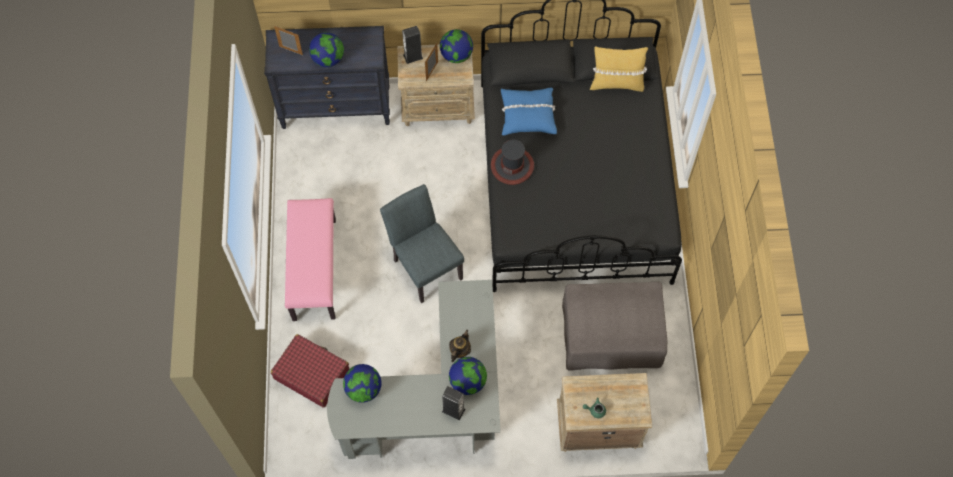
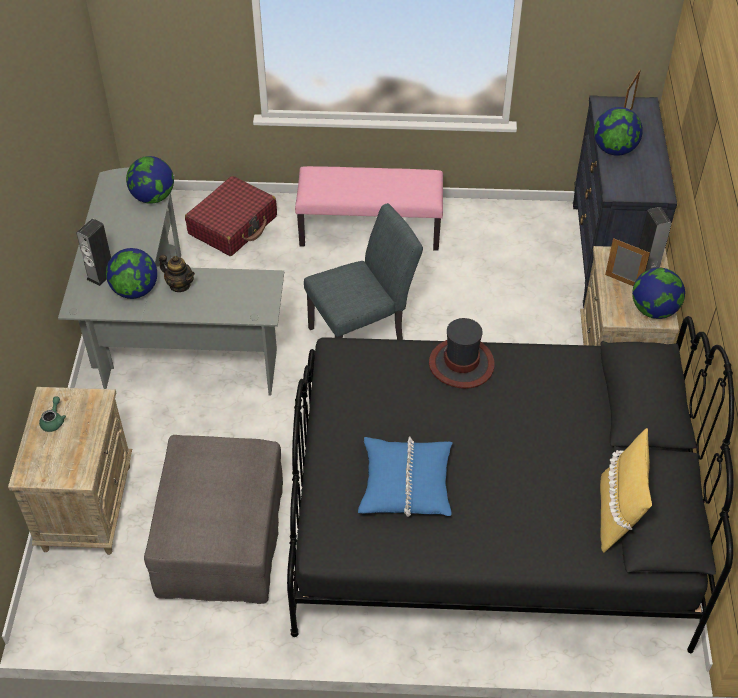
camera: 95 degrees right, 15 degrees down
blue pillow [501,88,557,135] -> blue pillow moved to [358,436,453,517]

